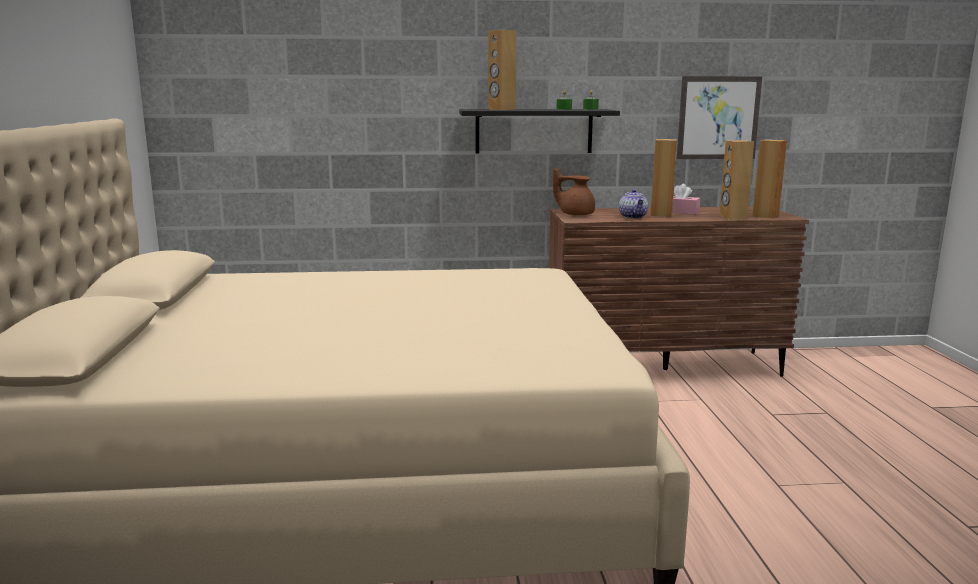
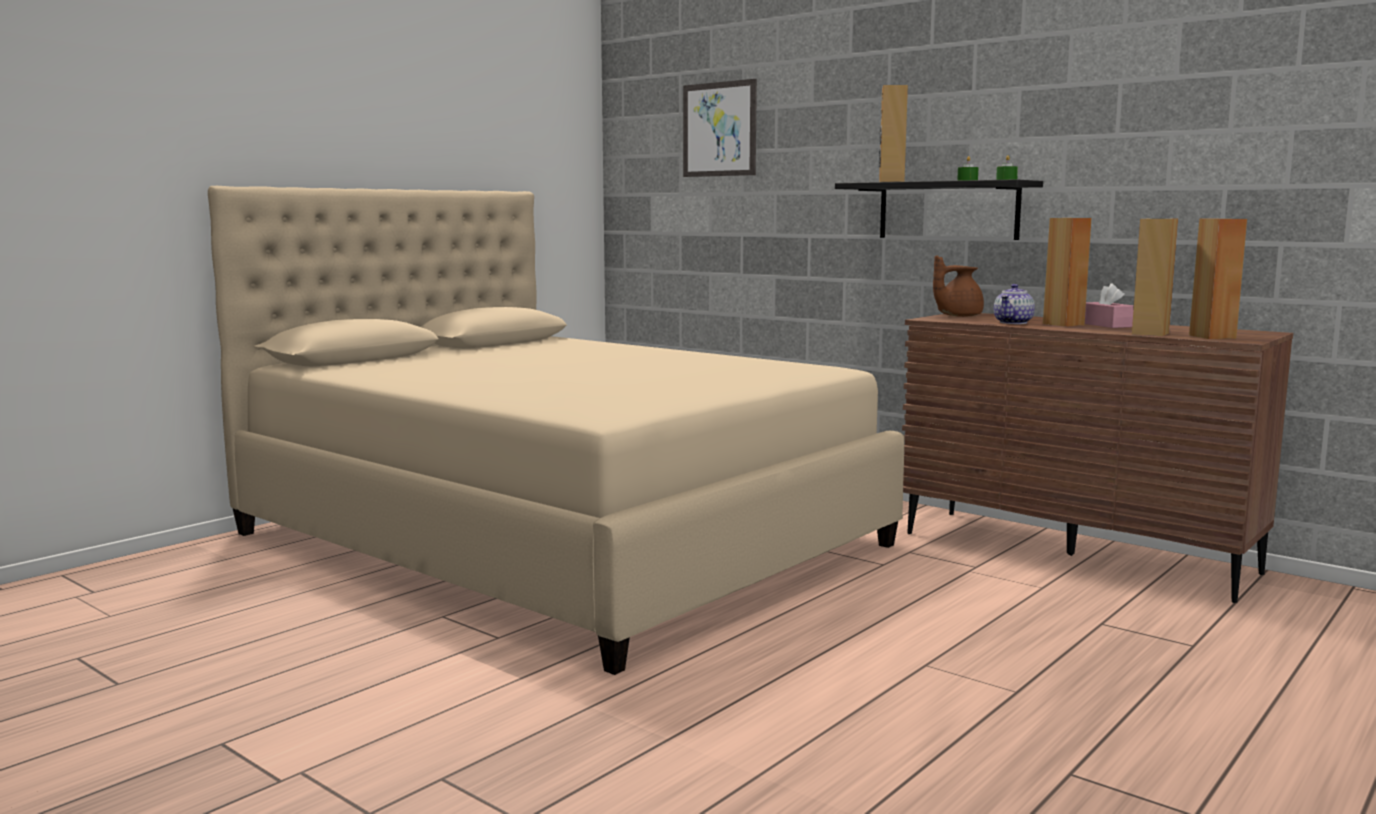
camera: 45 degrees right, 5 degrees down
brown teapot [553,167,595,216] -> brown teapot turned 90 degrees counterclockwise [933,256,984,317]
picture [677,76,762,159] -> picture moved to [683,79,757,177]

